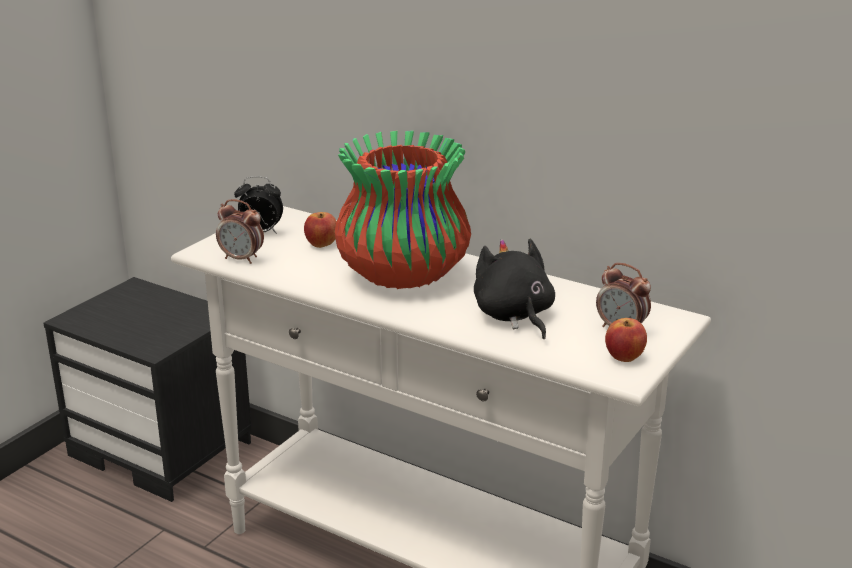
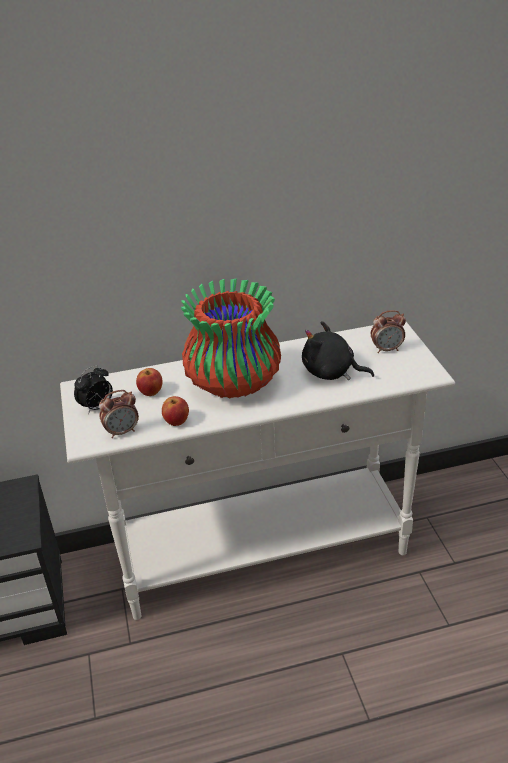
camera: 45 degrees left, 10 degrees up
apple [605,318,647,362] -> apple moved to [162,396,189,426]

